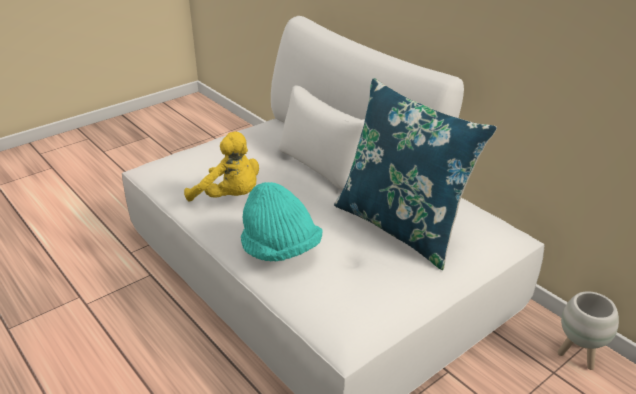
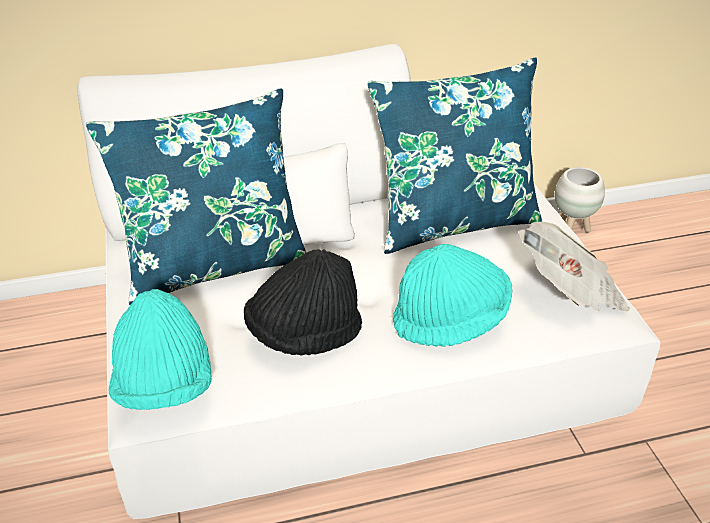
camera: 65 degrees left, 5 degrees up
yellow plush toy [184,132,259,201] -> black hat [244,249,362,355]
none -> blue pillow [86,88,307,305]
none -> turquoise hat [109,289,212,410]
none -> newspaper [519,222,630,311]

